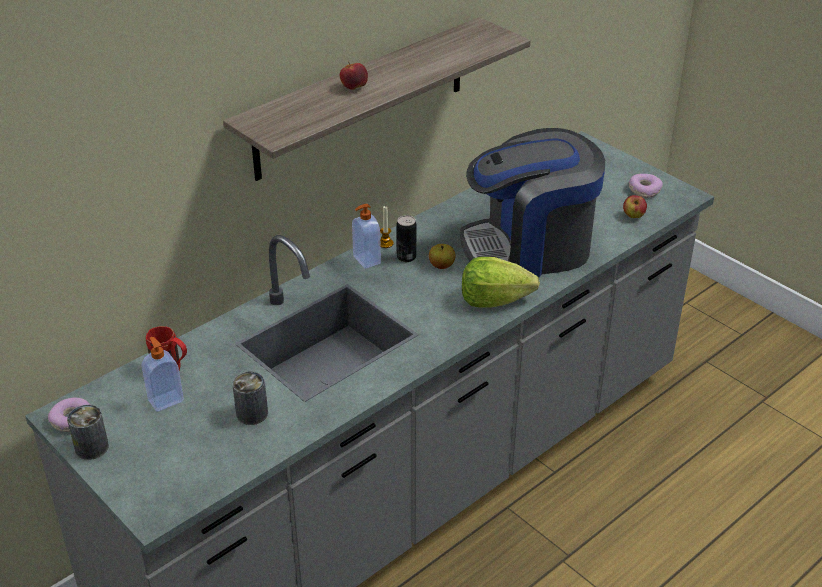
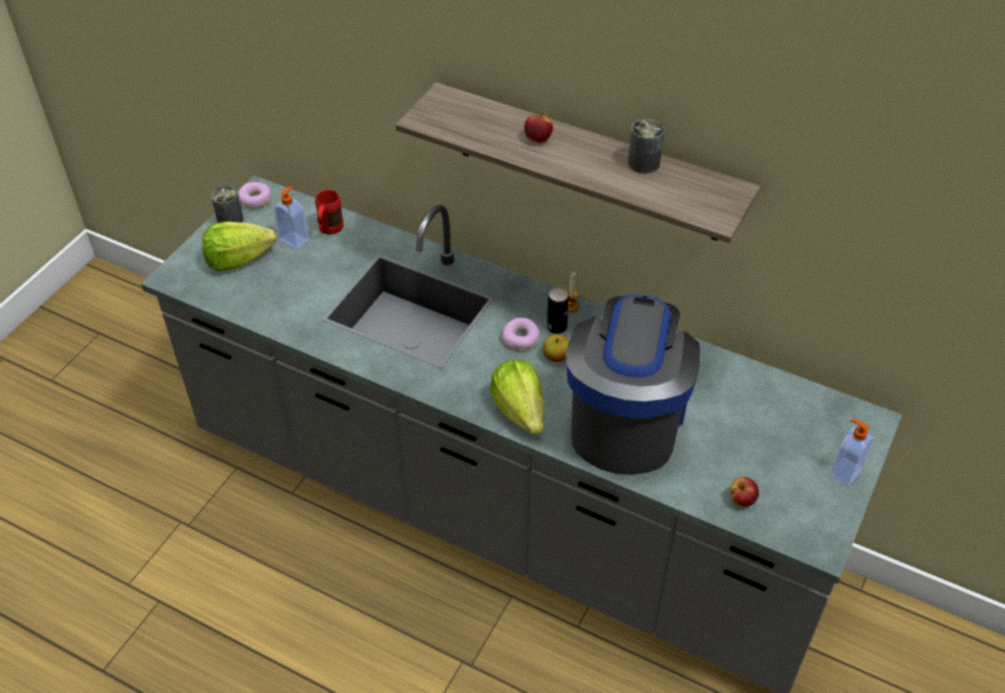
camera: 70 degrees right, 10 degrees up
can [232,372,268,425] -> can moved to [628,119,664,174]
soap dispenser [352,204,381,269] -> soap dispenser moved to [830,419,874,486]
coffee machine [460,128,605,278] -> coffee machine turned 45 degrees clockwise [566,294,700,475]
donut [629,174,663,198] -> donut moved to [502,317,540,350]
none -> lettuce [202,222,276,271]

